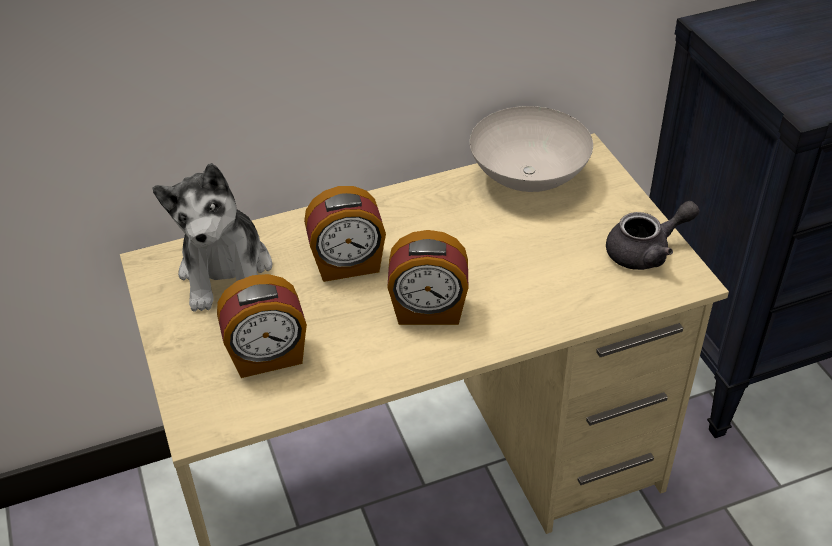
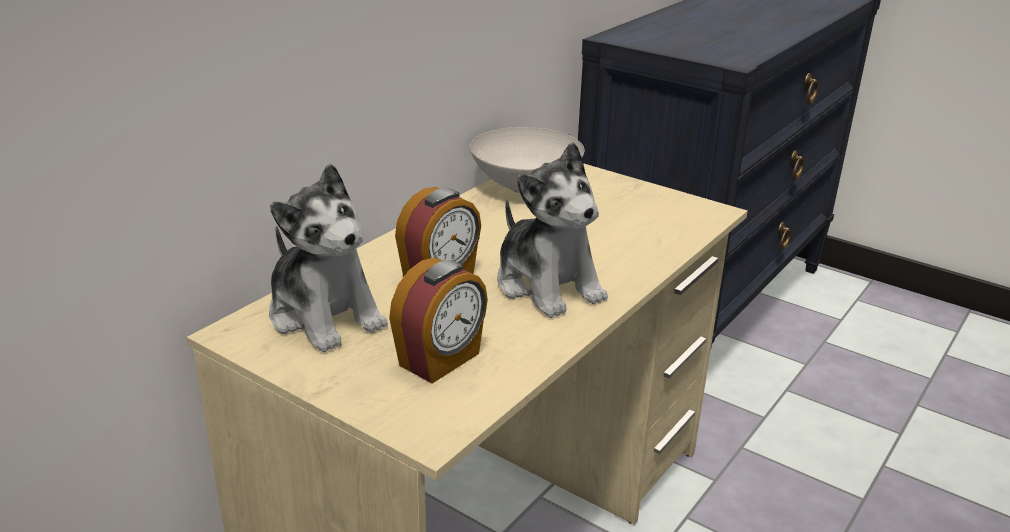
camera: 35 degrees left, 15 degrees down
alarm clock [387,230,468,325] -> plush toy [497,142,608,318]
grey teapot [606,201,699,270] -> none

